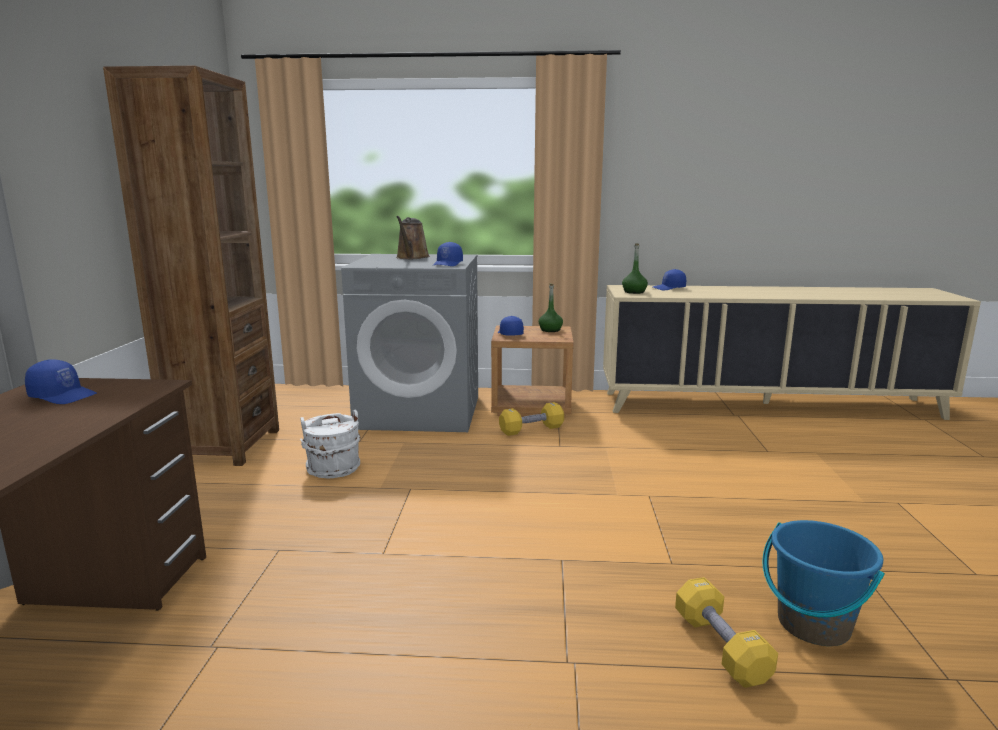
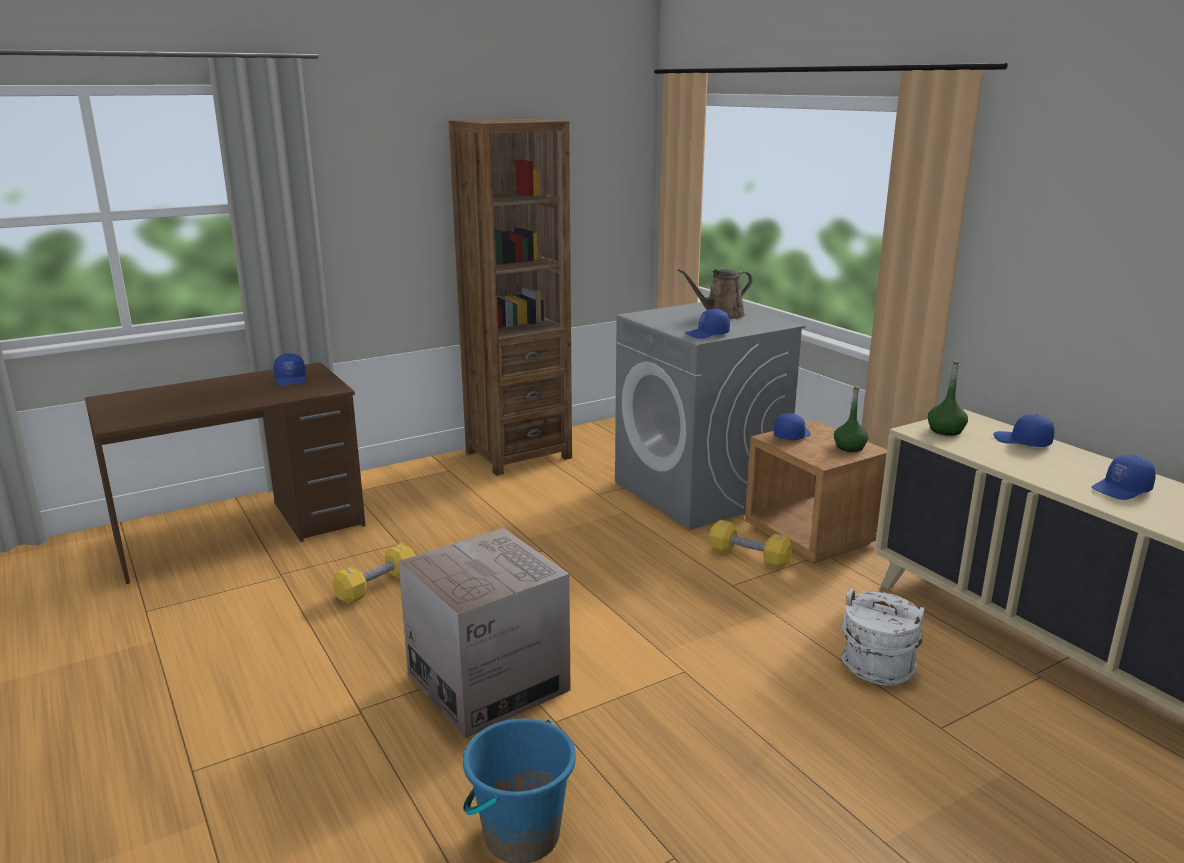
camera: 55 degrees right, 5 degrees up
white bucket [300,410,360,478] -> white bucket moved to [841,589,925,686]
yellow dumbbell [675,577,778,688] -> yellow dumbbell moved to [332,543,416,604]
none -> cardboard box [398,528,571,738]
none -> blue cap [1091,455,1156,500]

